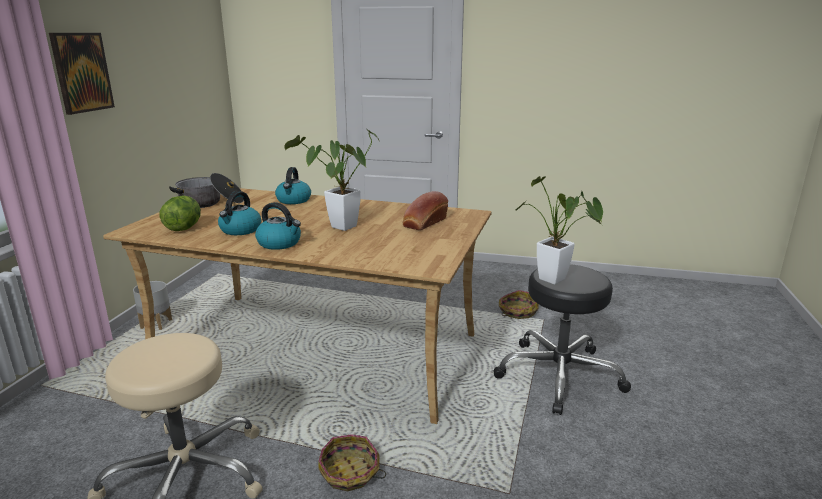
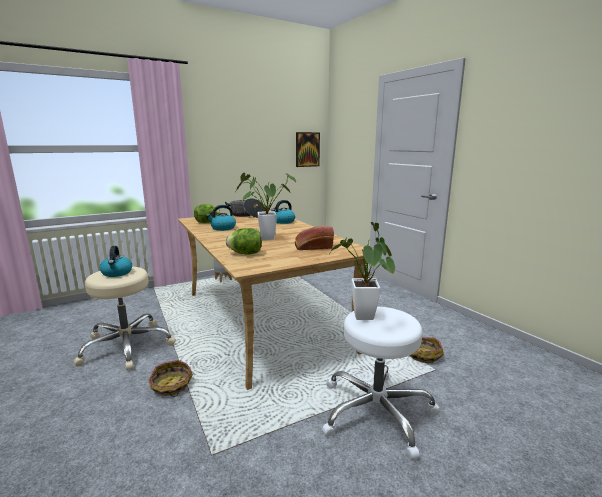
camera: 45 degrees right, 5 degrees down
picture [49,33,115,115] -> picture moved to [296,132,320,167]
kettle [255,202,301,250] -> kettle moved to [100,246,132,277]
black stool [493,264,631,415] -> white stool [322,307,440,459]
none -> lettuce [226,228,262,255]

